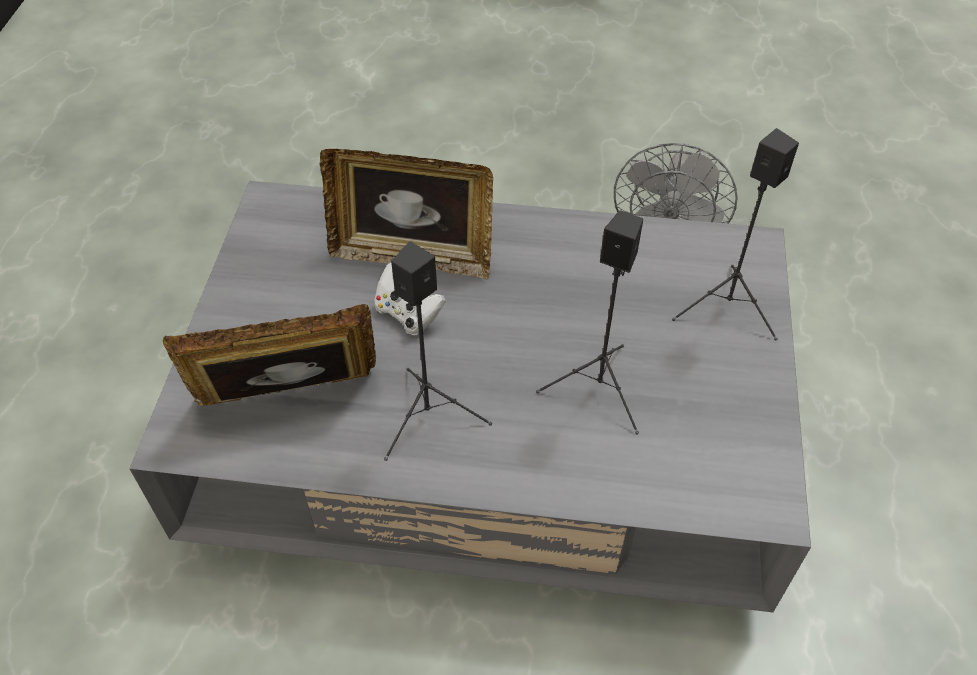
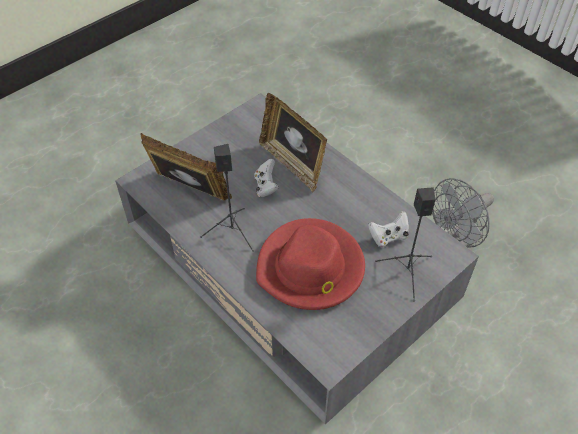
camera: 40 degrees right, 0 degrees up
black speaker [536,210,643,434] -> red hat [256,218,365,310]
none -> white game controller [368,211,409,247]

